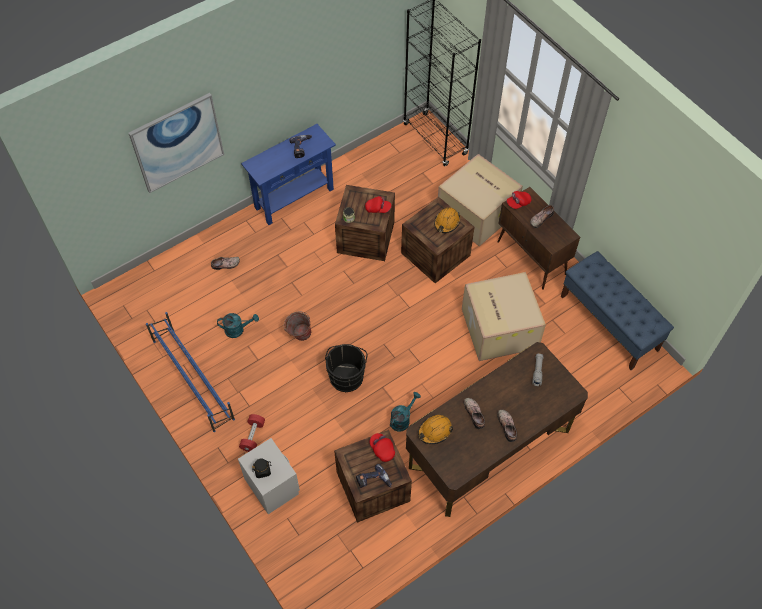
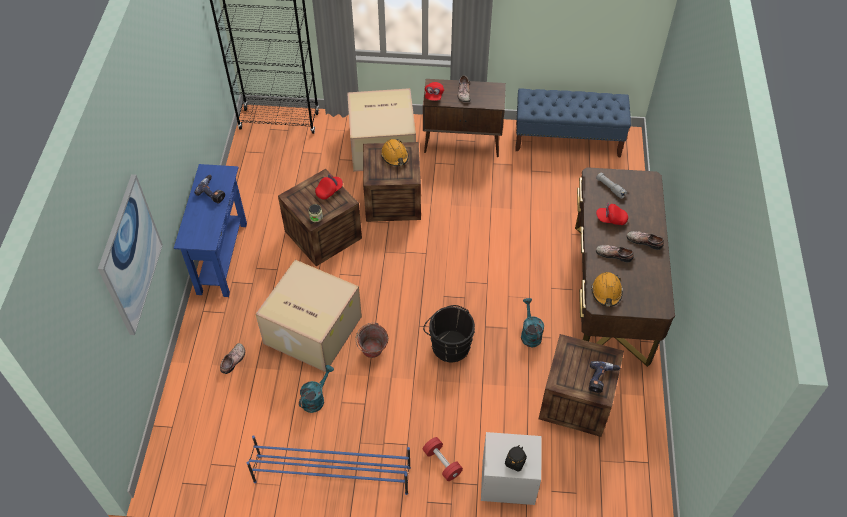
camera: 50 degrees left, 5 degrees down
red cap [369,433,395,462] -> red cap moved to [596,203,628,225]
cardboard box [462,272,546,361] -> cardboard box moved to [255,260,362,372]

